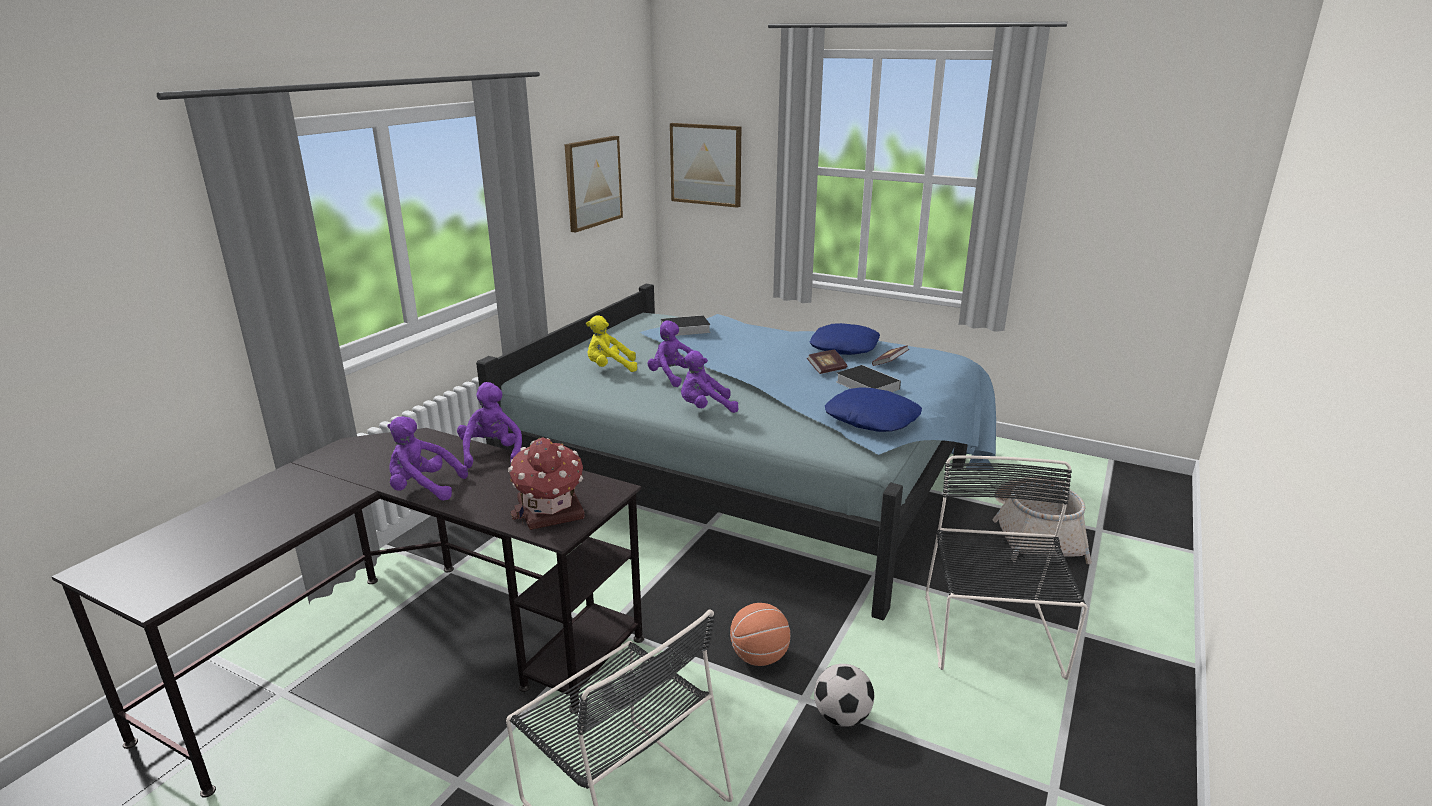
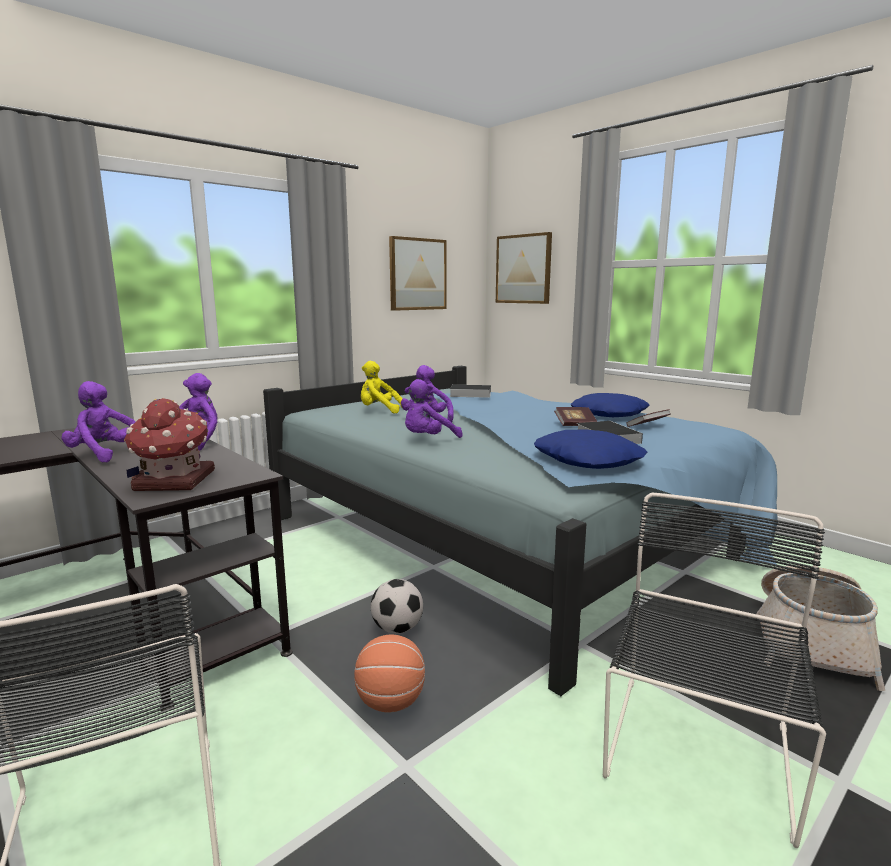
camera: 20 degrees right, 10 degrees down
purple plush toy [681,351,738,413] -> purple plush toy turned 45 degrees counterclockwise [405,379,463,438]
football [814,664,874,727] -> football moved to [371,579,423,634]

